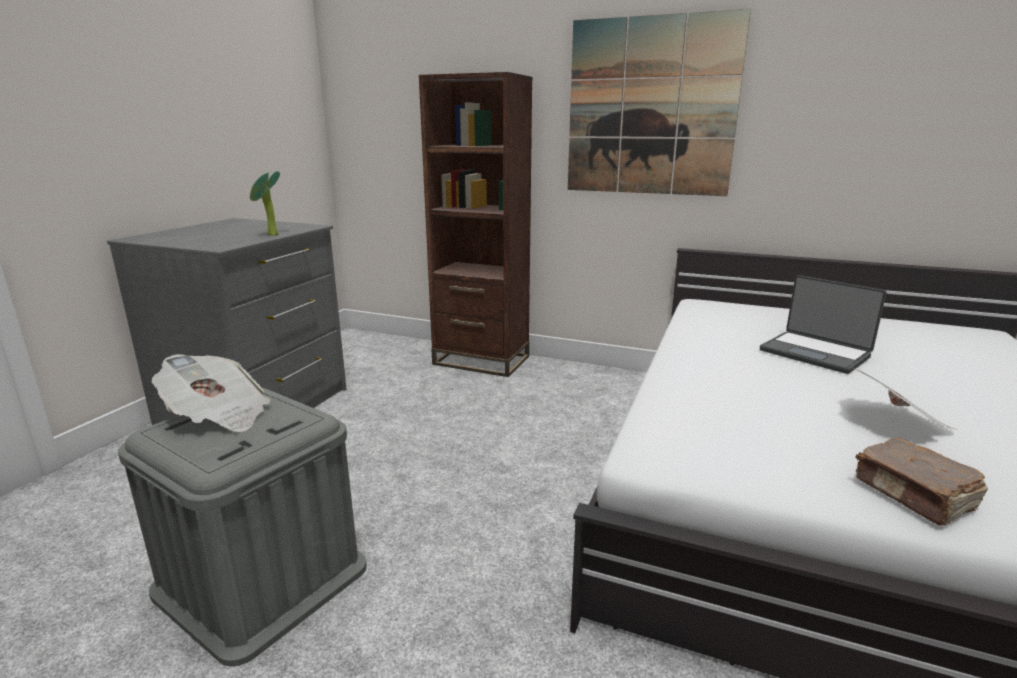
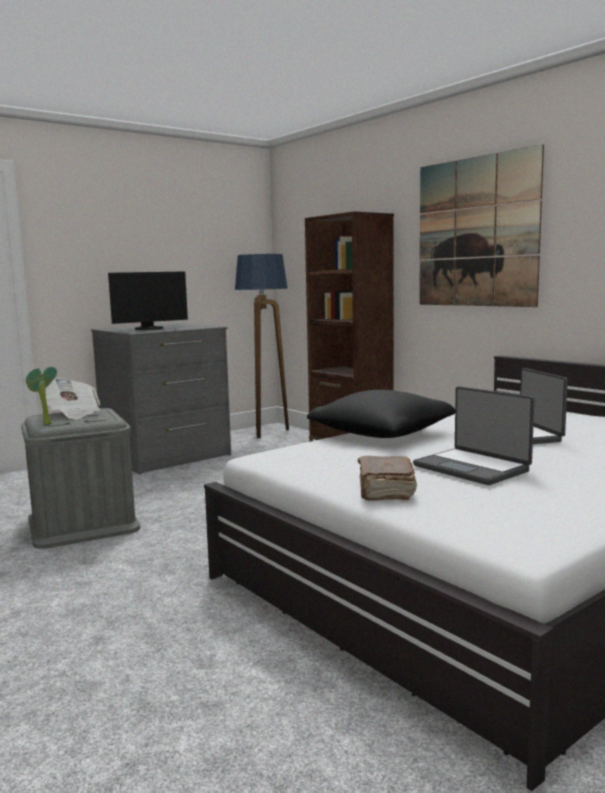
camera: 30 degrees right, 10 degrees down
potted plant [250,171,280,236] -> potted plant moved to [26,367,57,425]
newspaper [853,368,957,430] -> laptop [413,386,534,485]
none -> monitor [108,271,188,330]
none -> floor lamp [235,254,289,438]
none -> black pillow [307,390,455,438]

